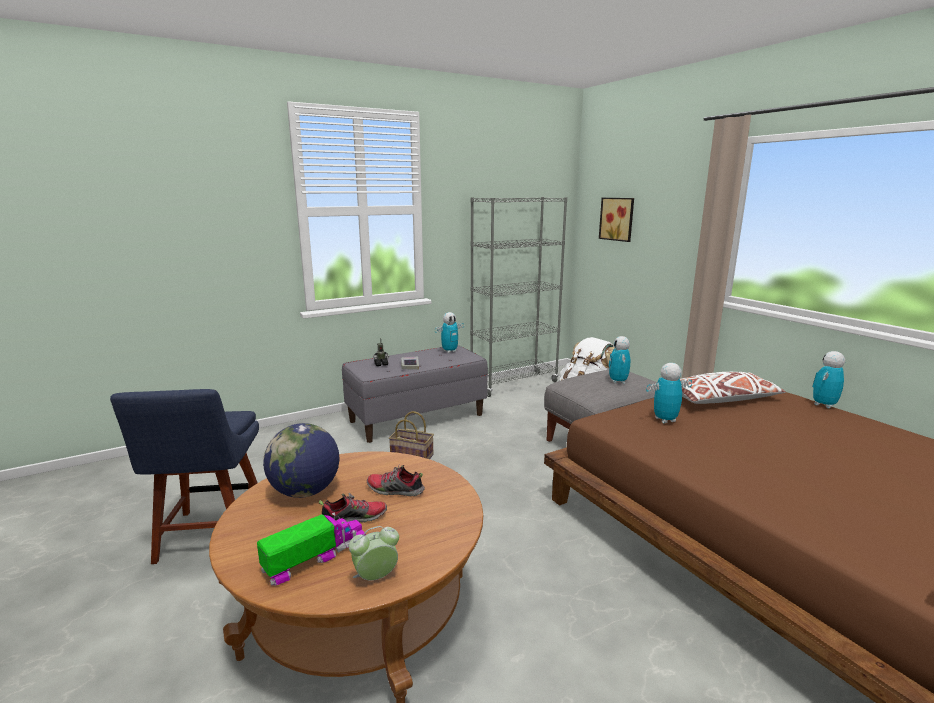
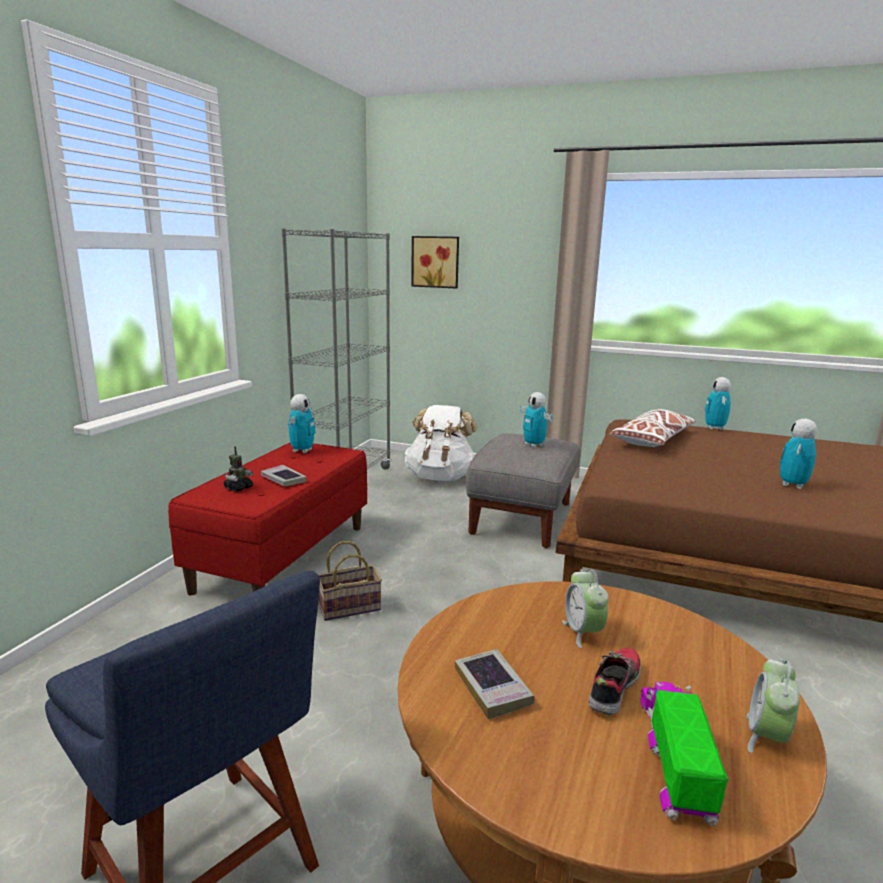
camera: 40 degrees left, 0 degrees up
globe [263,423,340,498] -> book [455,649,534,719]
grey bench [342,345,488,443] -> red bench [168,442,367,595]
shoe [367,465,425,496] -> alarm clock [562,569,609,648]
toy robot [646,363,692,423] -> toy robot moved to [780,419,818,489]

